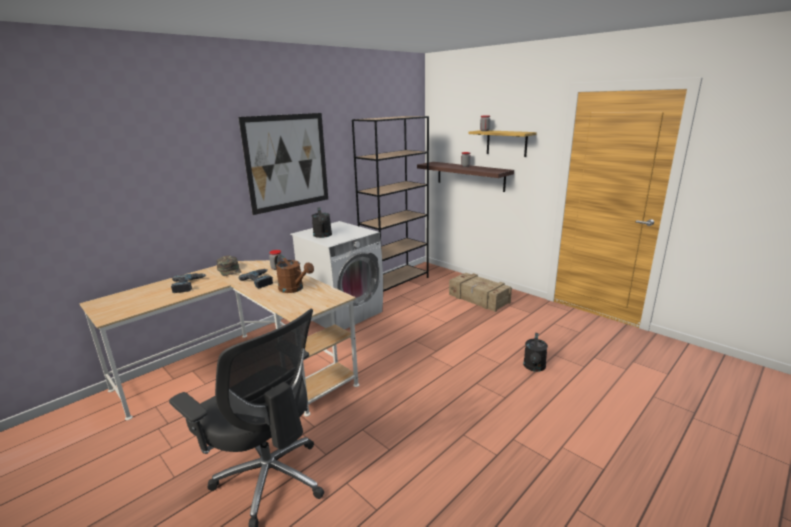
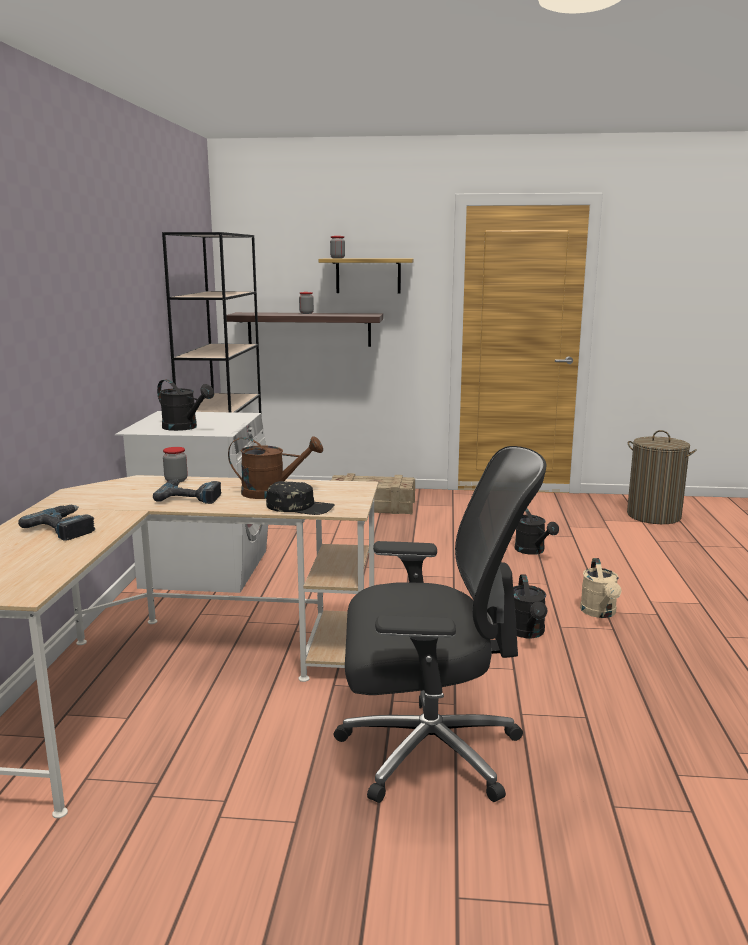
camera: 40 degrees left, 5 degrees down
green cap [216,255,241,276] -> none
picture [238,113,328,215] -> none
none -> black cap [266,481,335,515]
none -> black watering can [513,575,548,639]
none -> beige watering can [580,558,622,618]
none -> laundry basket [627,430,697,524]

